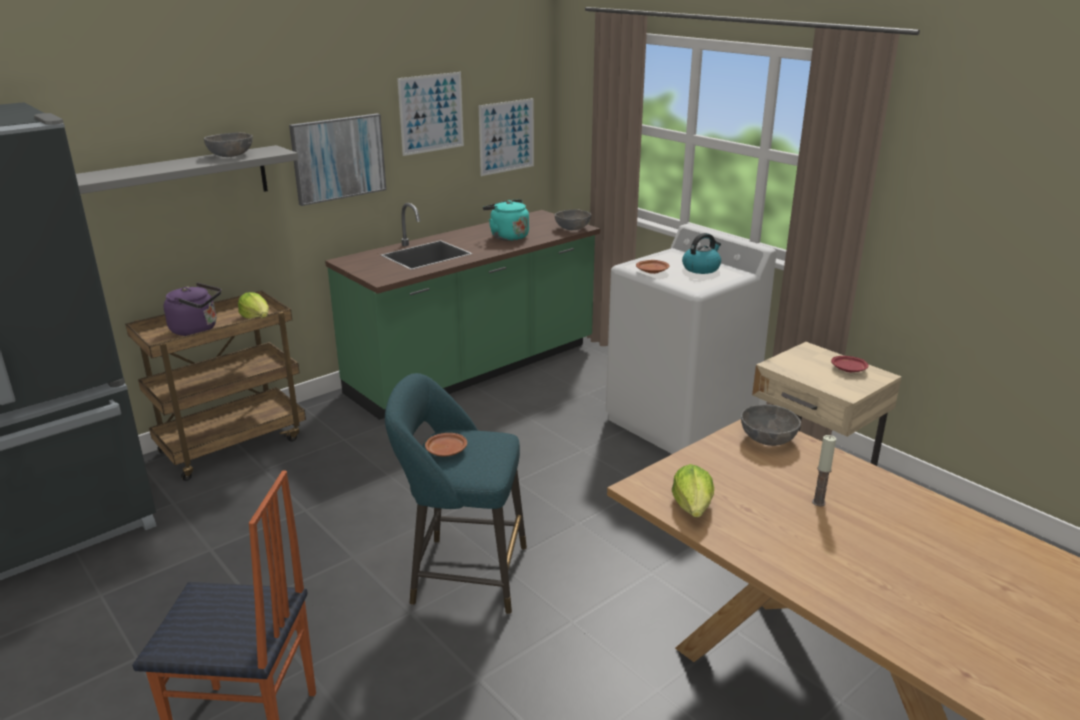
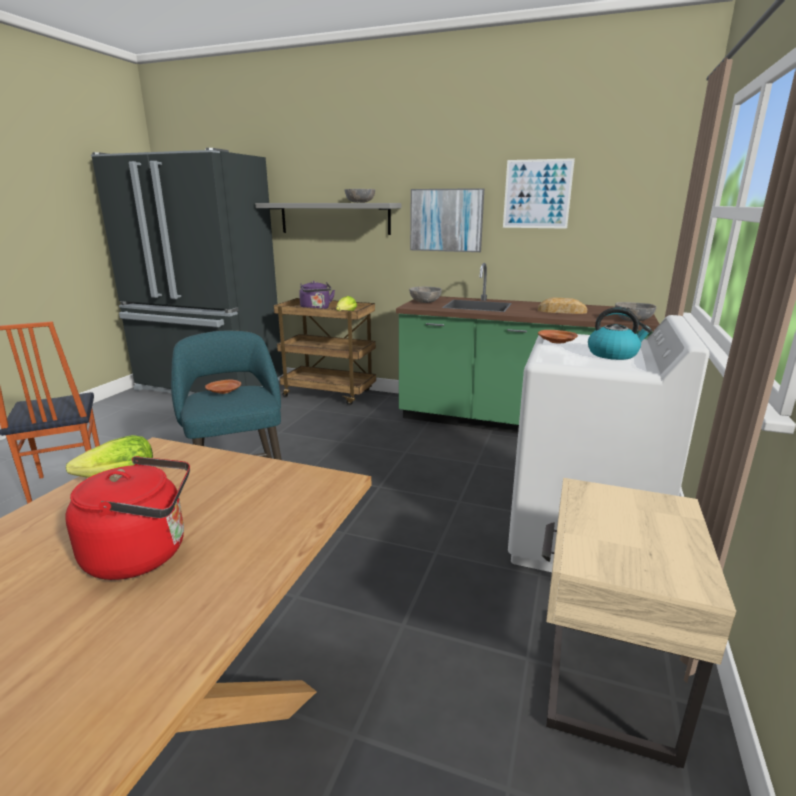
camera: 60 degrees right, 5 degrees down
picture [479,98,534,176] -> none
turquoise kettle [483,199,529,241] -> bread [538,297,587,314]
grey bowl [741,404,801,446] -> grey bowl moved to [409,286,442,303]
candle [812,435,836,507] -> red kettle [65,456,190,580]
red plate [831,356,869,372] -> none

